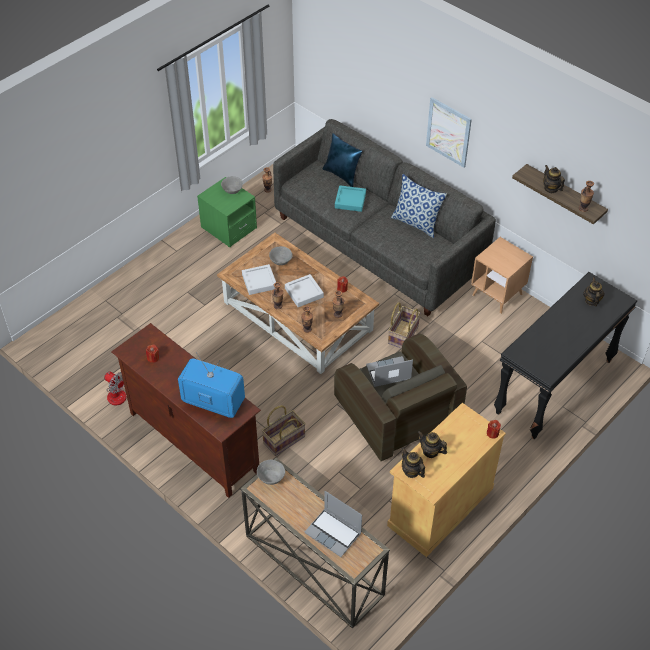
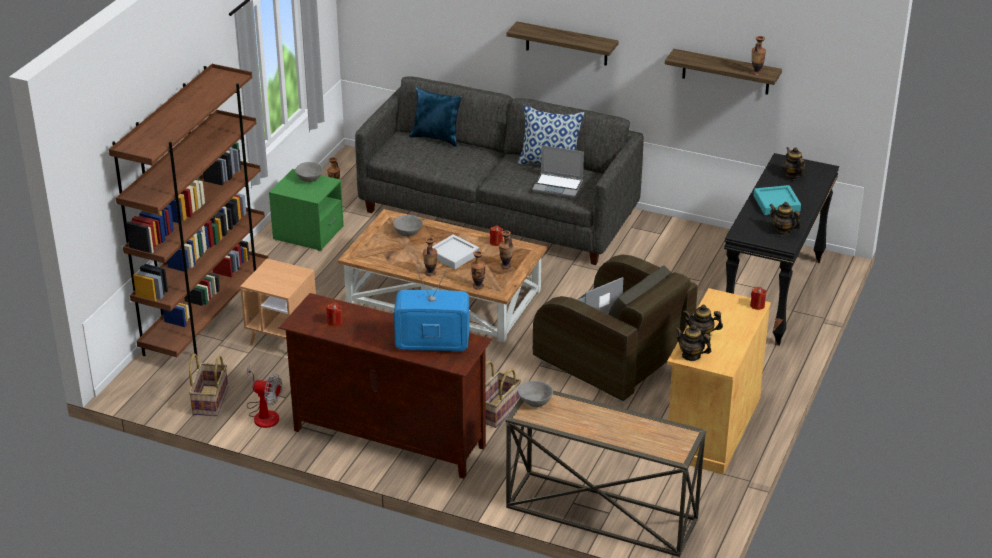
camera: 20 degrees left, 15 degrees down
grey tray [242,264,276,295] -> none
laptop [304,491,362,557] -> laptop moved to [532,145,584,198]
turquoise tray [335,185,366,212] -> turquoise tray moved to [754,185,801,215]
basket [388,302,421,349] -> basket moved to [189,354,228,416]
picture [426,97,472,167] -> shelf [506,22,619,66]
brown side table [471,237,533,314] -> brown side table moved to [240,259,316,346]
teapot [543,165,565,193] -> teapot moved to [769,202,801,236]
none -> brown bookcase [109,64,268,357]

